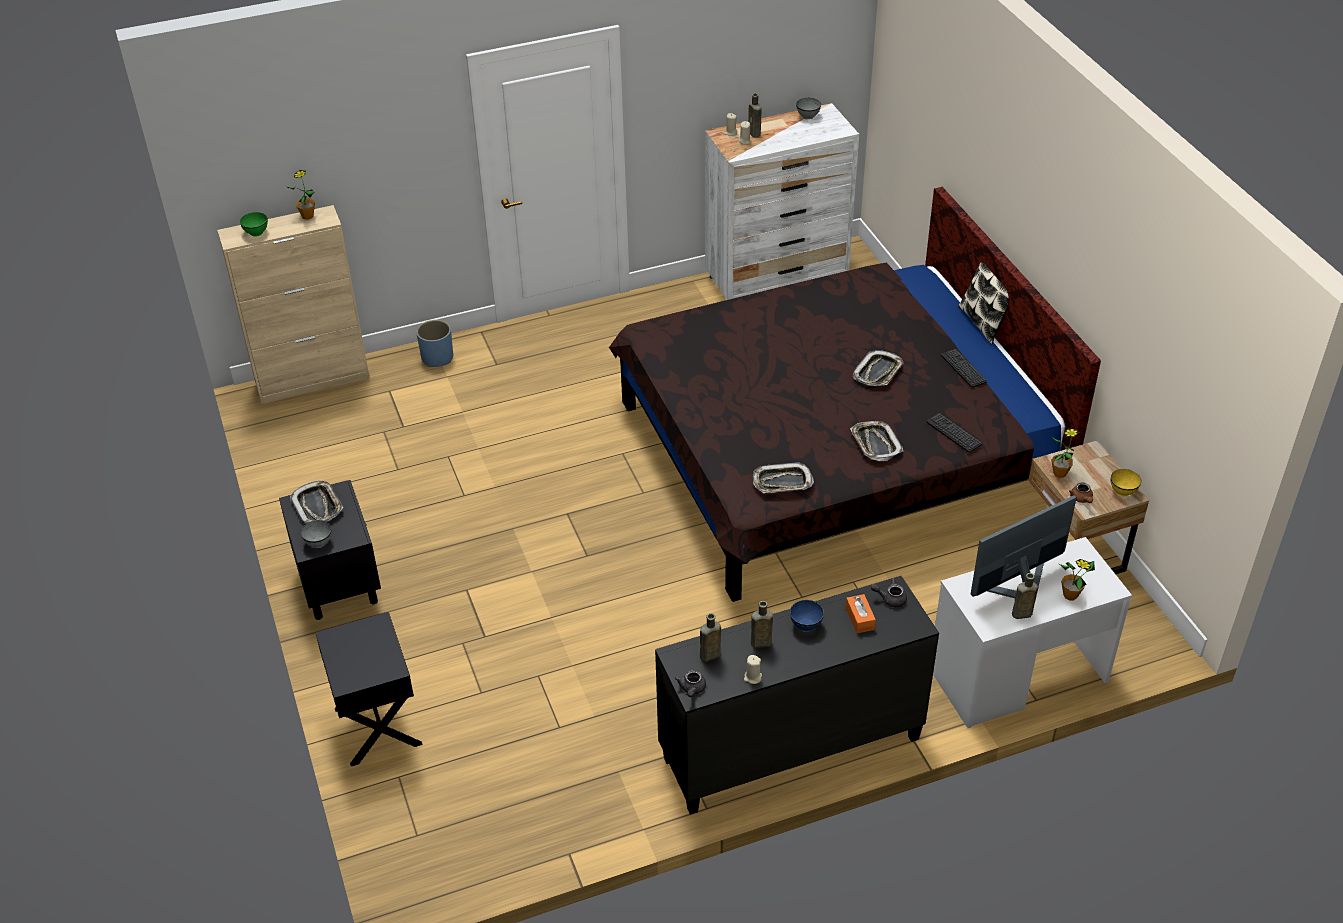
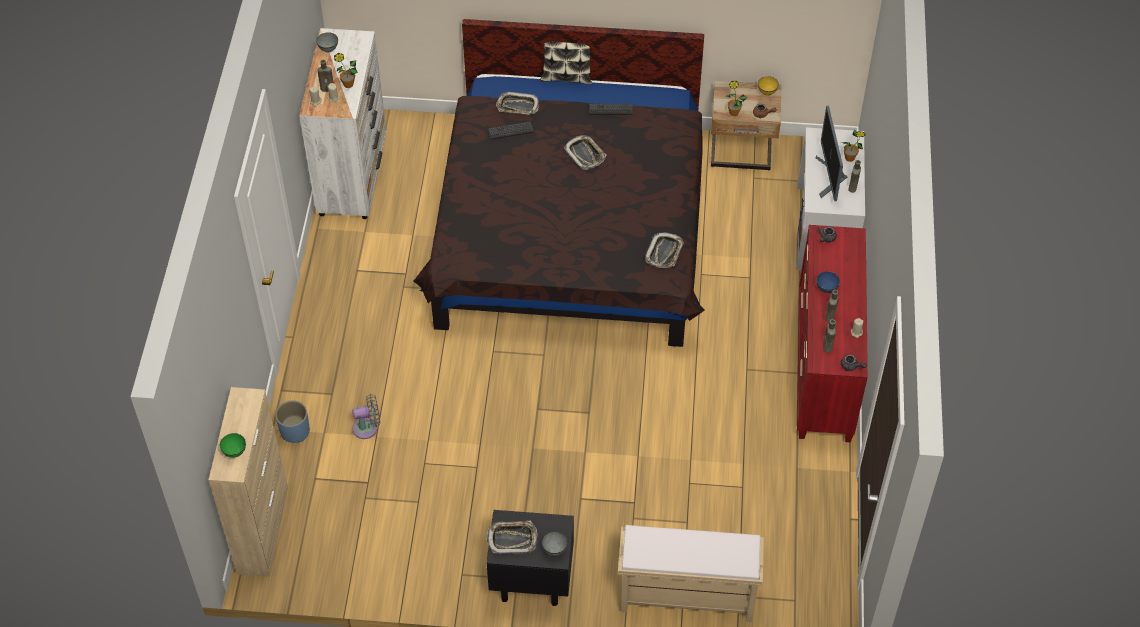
camera: 65 degrees left, 10 degrees up
potted plant [287,170,315,220] -> potted plant moved to [334,53,358,88]
black nightstand [315,612,423,766] -> beige bench [618,525,764,622]
black dresser [655,576,939,815] -> red dresser [797,225,868,442]
orange tissue box [846,594,876,633] -> none
tray [850,421,903,461] -> tray moved to [496,92,539,115]
keyboard [927,413,982,453] -> keyboard moved to [488,122,534,140]
none -> grey fan [352,394,380,439]

